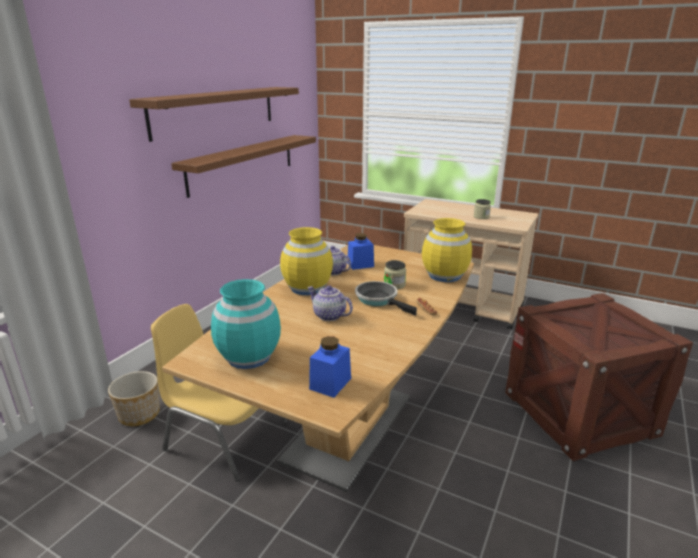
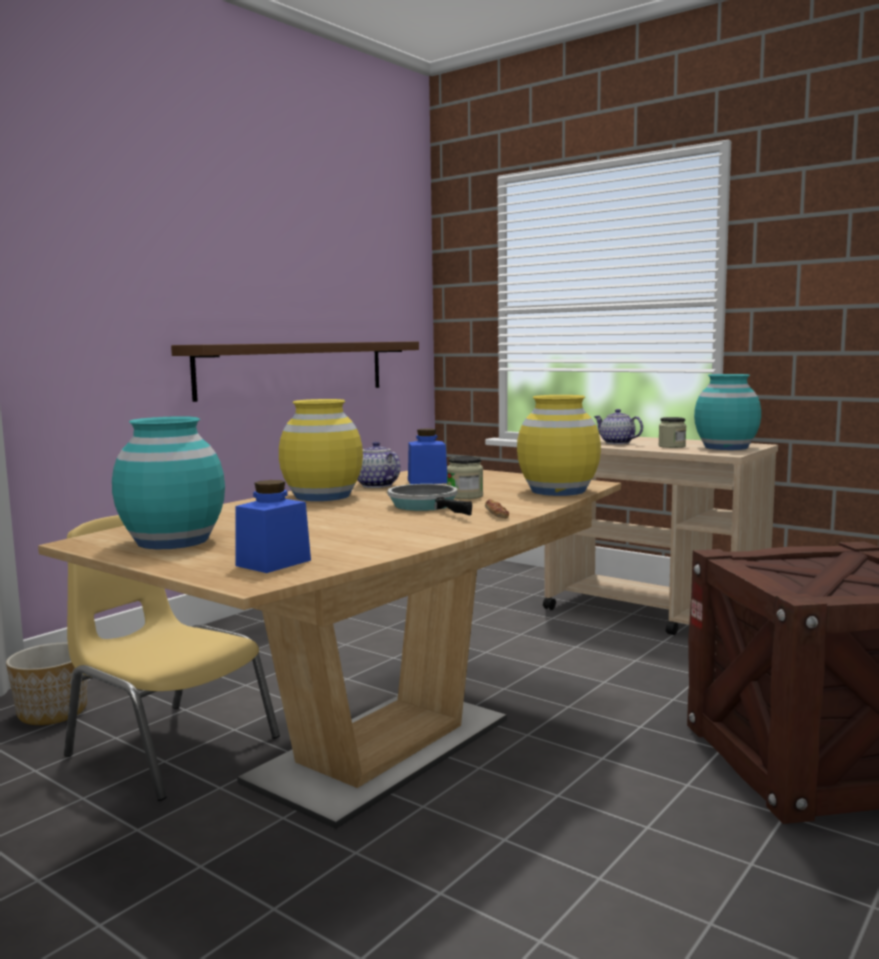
camera: 10 degrees right, 15 degrees down
brown shelf [129,87,299,142] -> none
teapot [307,285,353,321] -> teapot moved to [594,409,643,444]
none -> turquoise vase [694,374,761,450]

